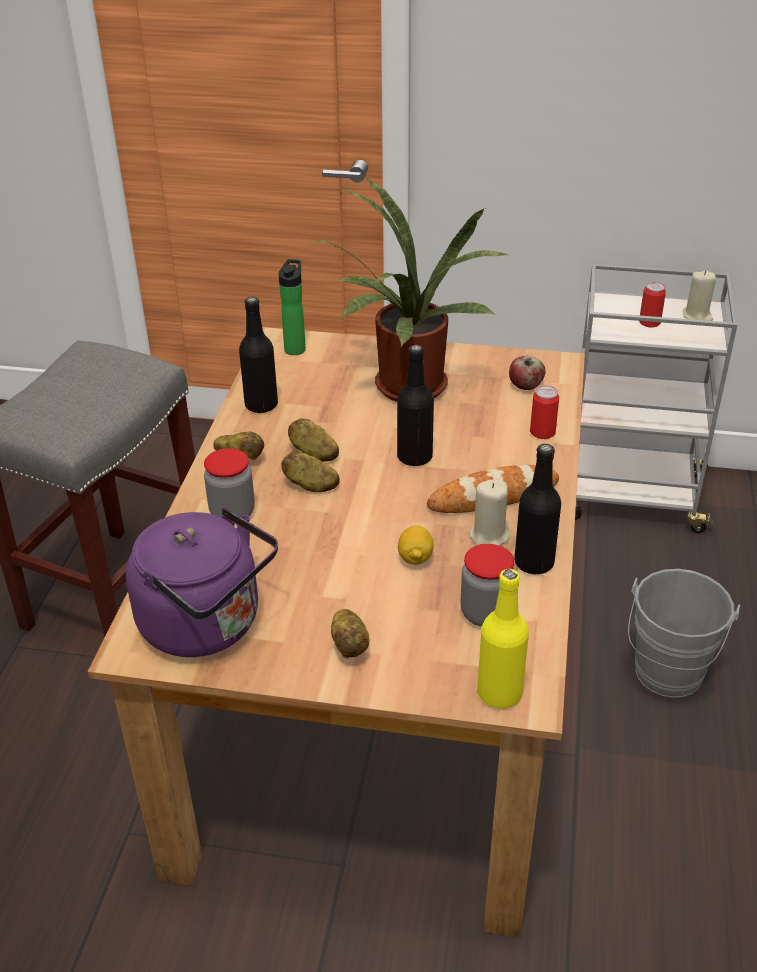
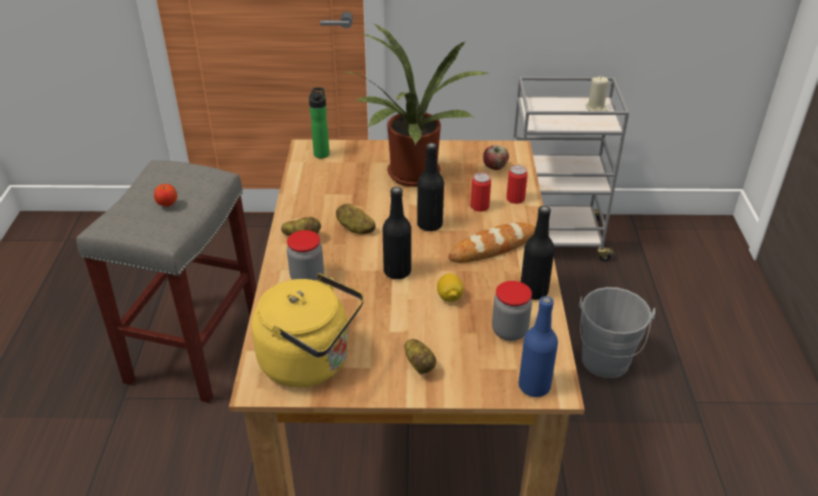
camera: 10 degrees left, 0 degrees up
purple kettle [126,507,278,657] -> yellow kettle [251,273,364,387]
black bottle [239,297,278,413] -> black bottle moved to [383,187,411,279]
potato [281,452,340,492] -> none
beige candle [470,480,510,546] -> none
yellow bottle [477,569,529,708] -> blue bottle [518,296,558,397]
can [639,282,666,327] -> can moved to [471,172,491,212]
none -> apple [154,184,177,207]

